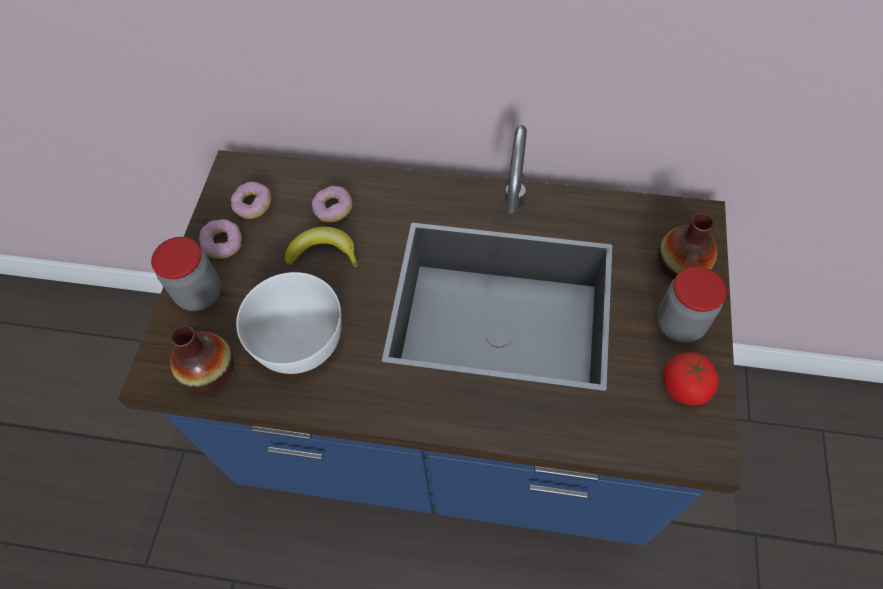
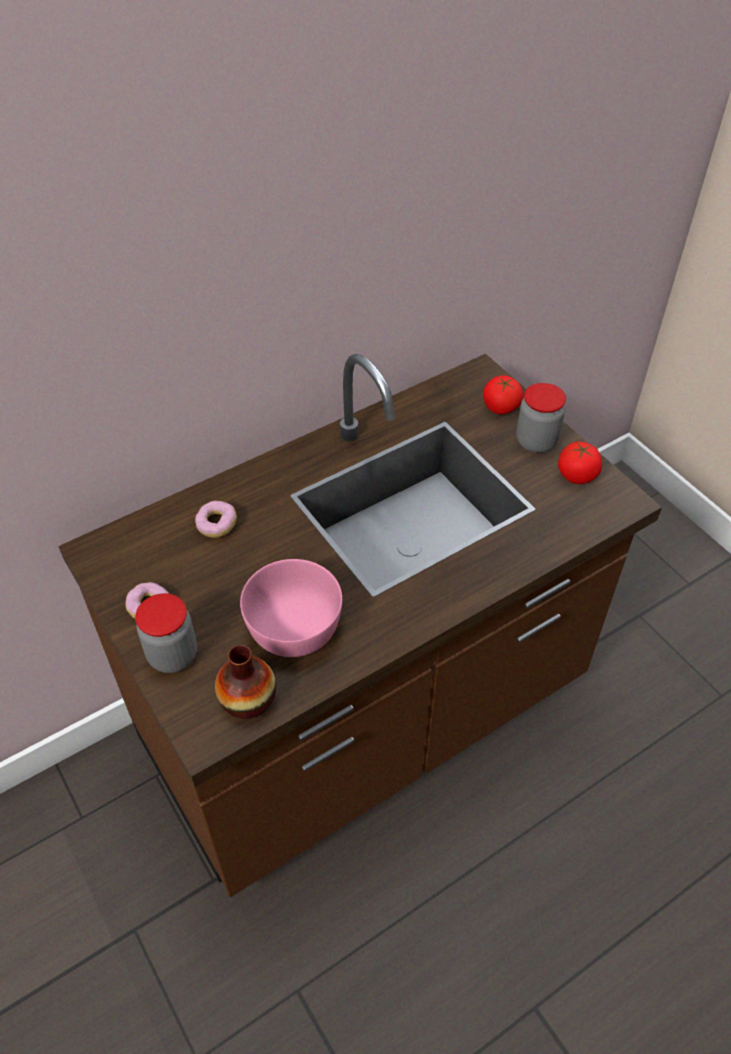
camera: 45 degrees left, 10 degrees down
blue counter [118,125,741,546] -> brown counter [58,354,662,897]
donut [231,182,271,219] -> none
white bowl [236,272,342,374] -> pink bowl [240,559,342,657]
banana [285,227,358,268] -> none
vase [658,213,717,280] -> tomato [483,375,524,414]

